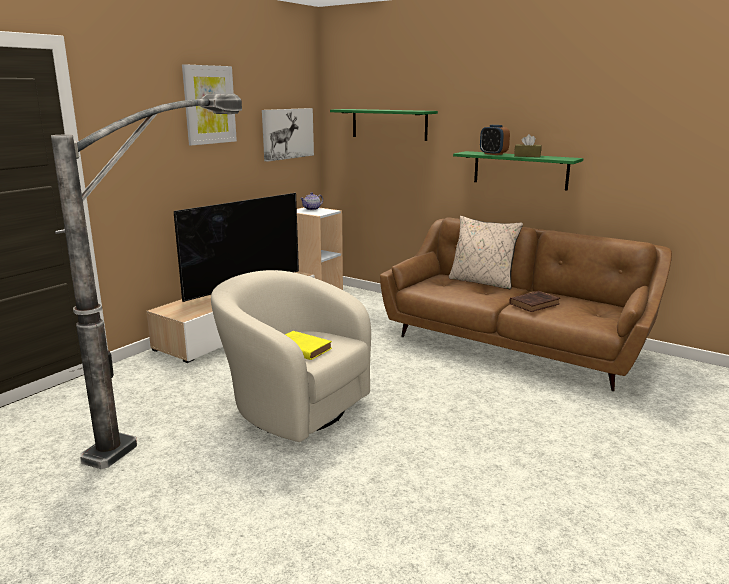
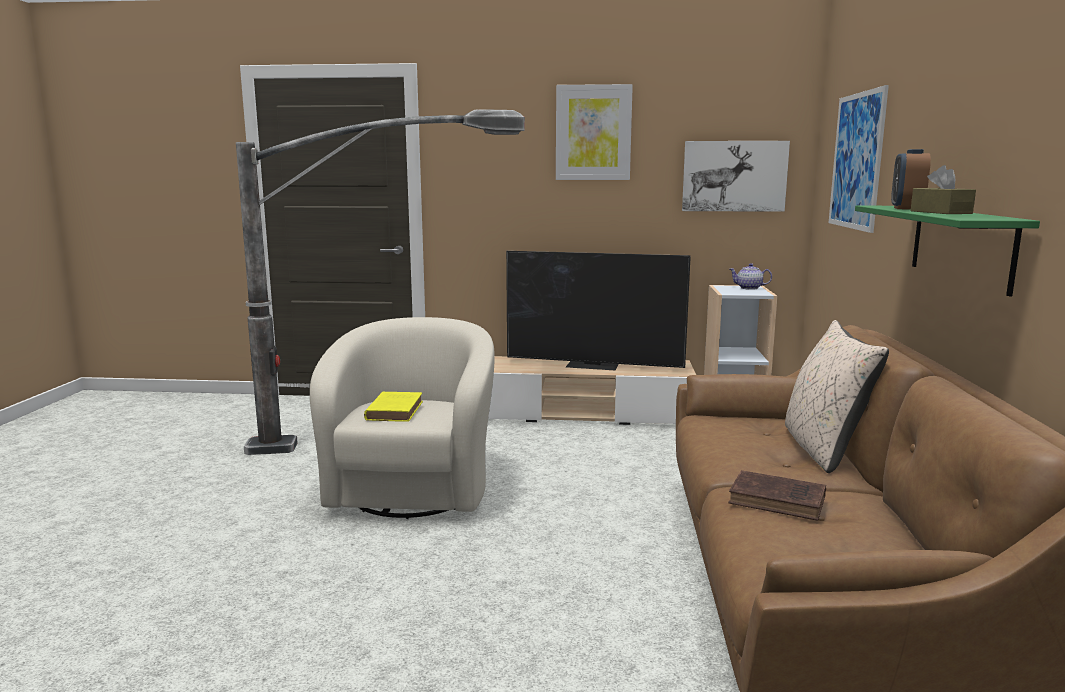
camera: 60 degrees right, 5 degrees down
green shelf [330,109,438,141] -> picture [829,85,889,233]

